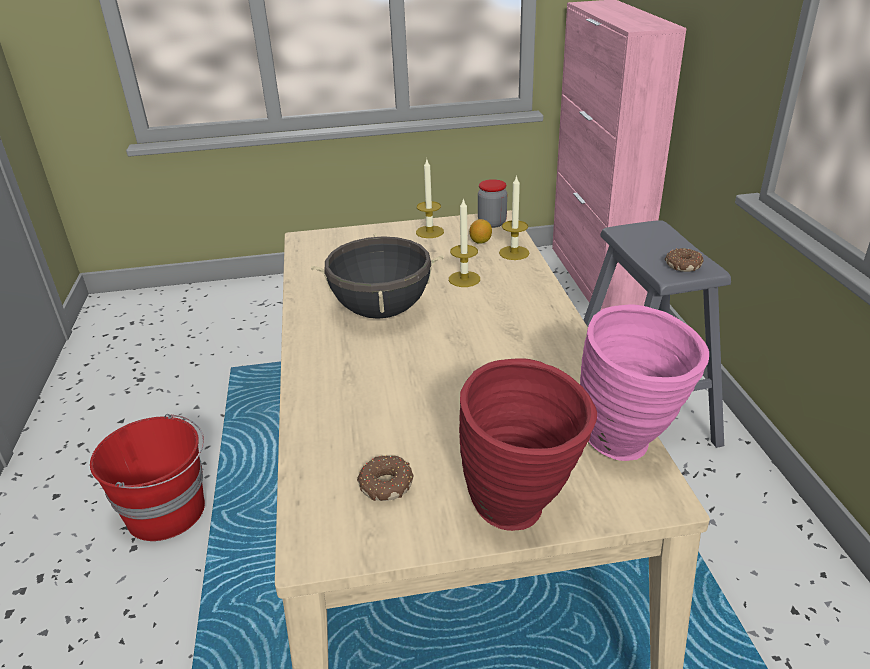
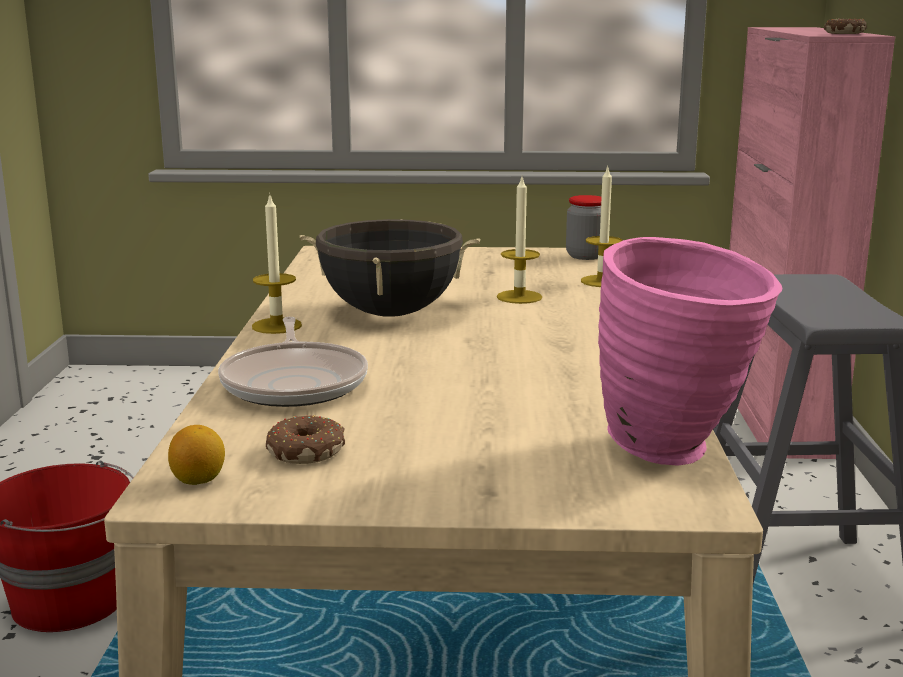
camera: 10 degrees right, 15 degrees down
candle [416,159,444,238] -> candle moved to [252,193,302,334]
red vase [459,358,597,531] -> none
lemon [469,219,492,244] -> lemon moved to [168,425,225,485]
donut [665,248,704,272] -> donut moved to [824,18,867,34]
none -> frying pan [218,317,368,407]

